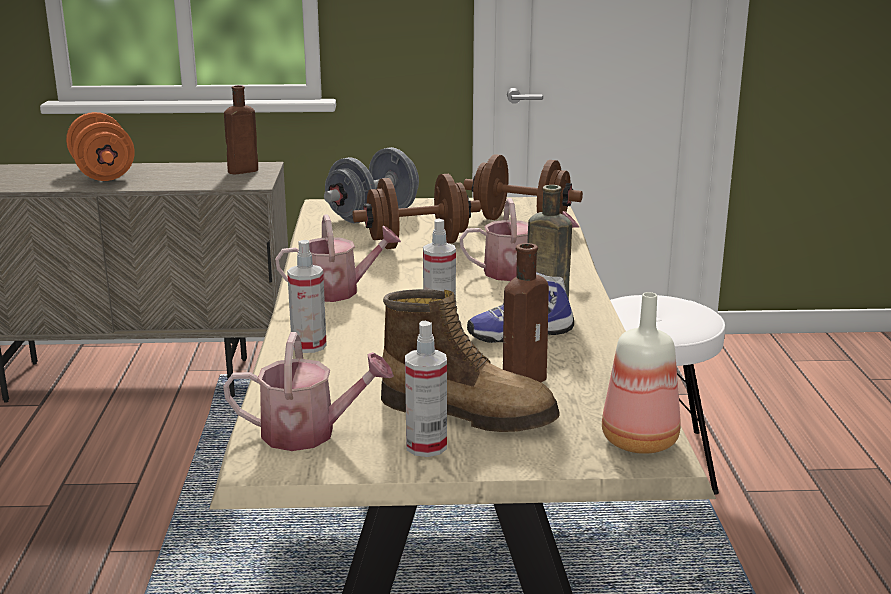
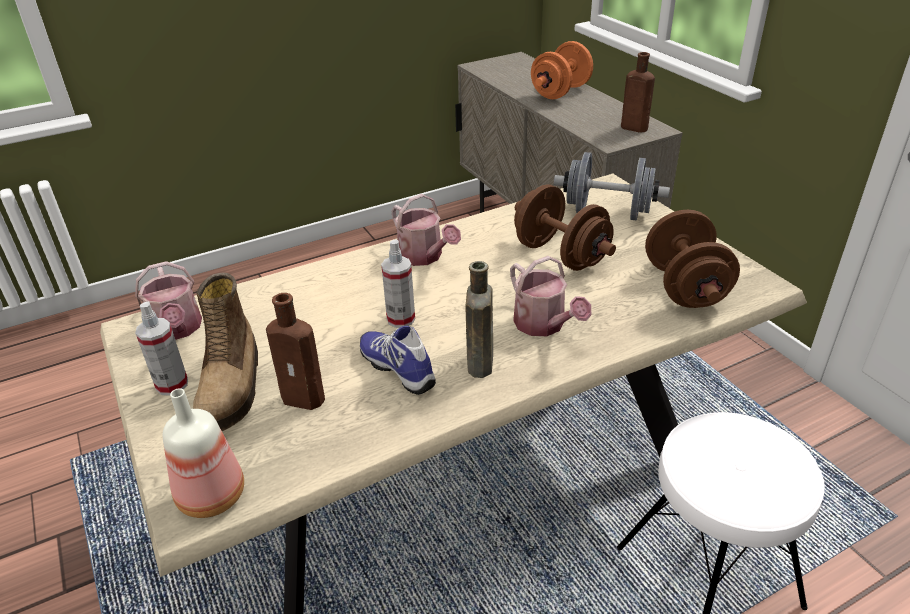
camera: 65 degrees right, 15 degrees up
spray bottle [287,240,327,353] -> none

